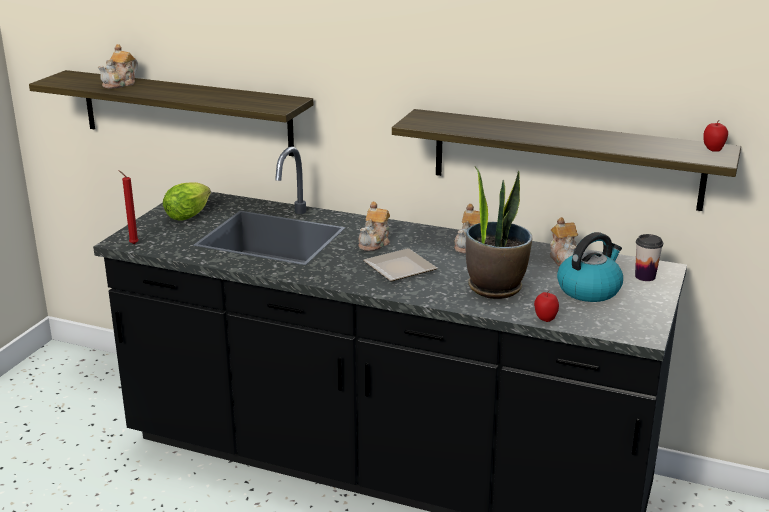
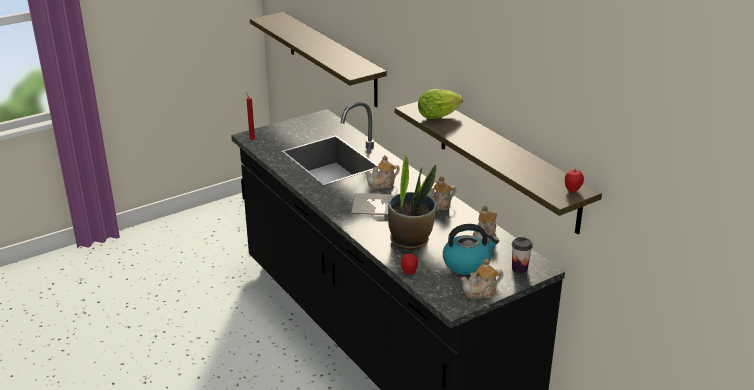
camera: 35 degrees right, 5 degrees up
teapot [98,44,138,88] -> teapot moved to [461,258,504,299]
lettuce [163,182,211,221] -> lettuce moved to [418,89,463,119]

